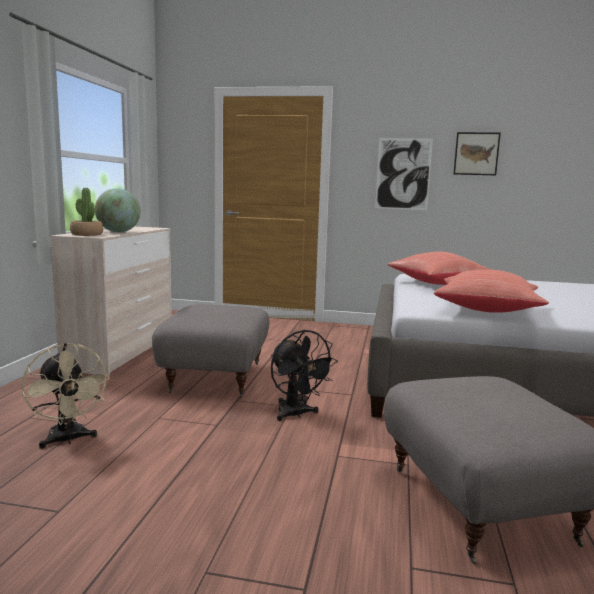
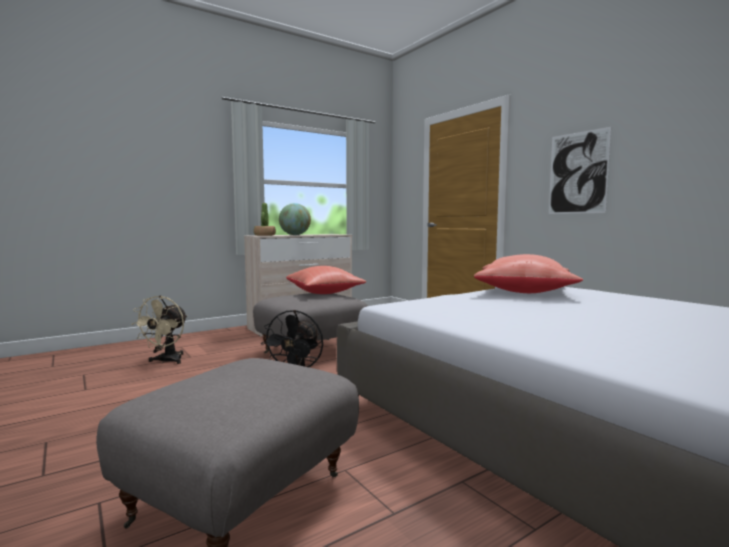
camera: 45 degrees right, 5 degrees down
red pillow [434,270,549,313] -> red pillow moved to [286,266,366,294]
picture [453,132,501,175] -> none

